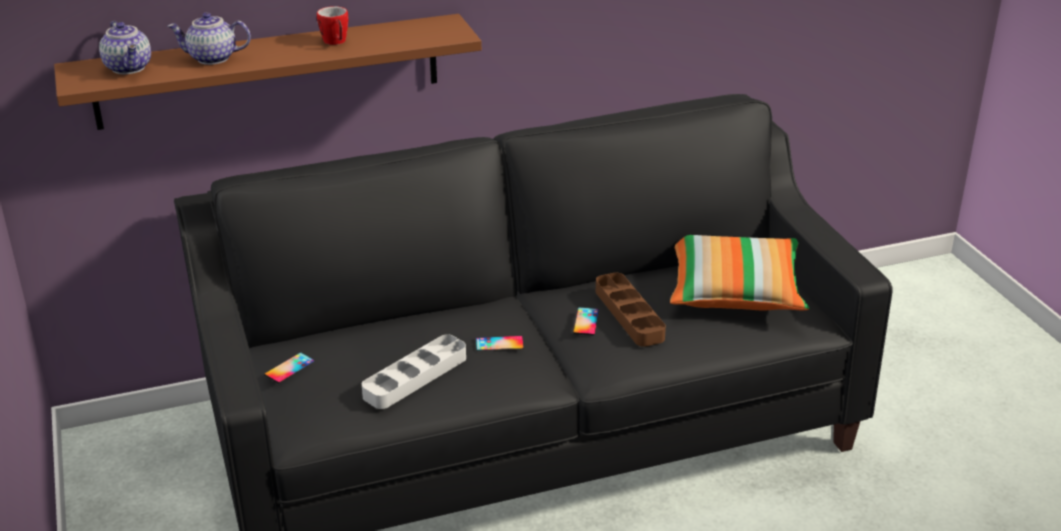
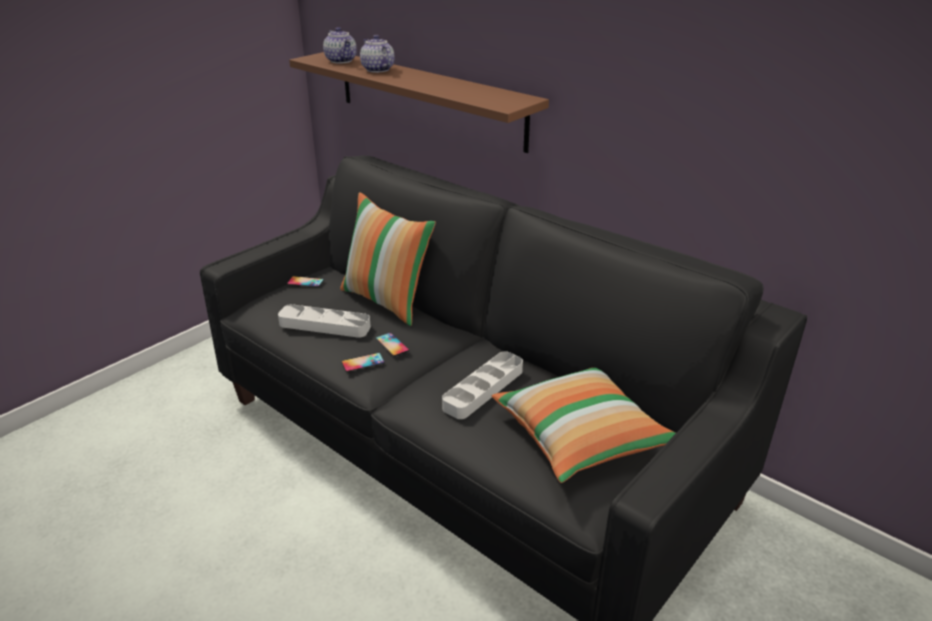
camera: 60 degrees right, 0 degrees up
teapot [99,21,151,74] -> teapot turned 60 degrees counterclockwise [323,27,357,64]
mug [317,6,348,45] -> none
phone [573,307,599,335] -> phone moved to [342,353,384,372]
brown tray [596,273,666,347] -> grey tray [442,351,523,419]
none -> pillow [340,192,436,326]

